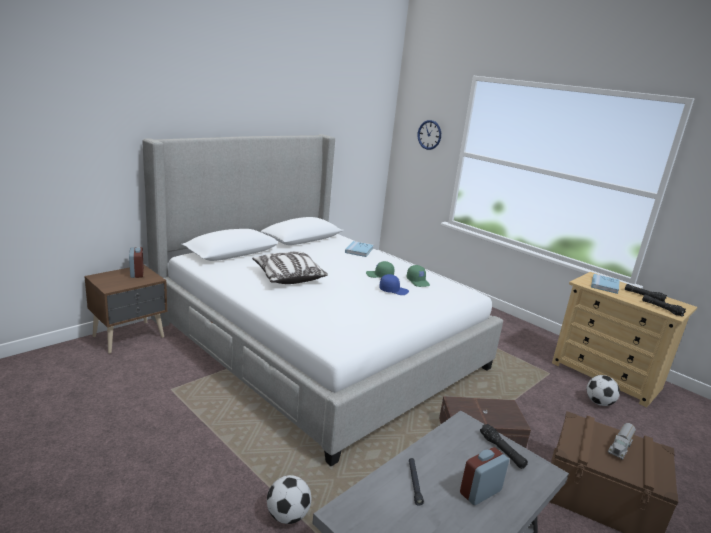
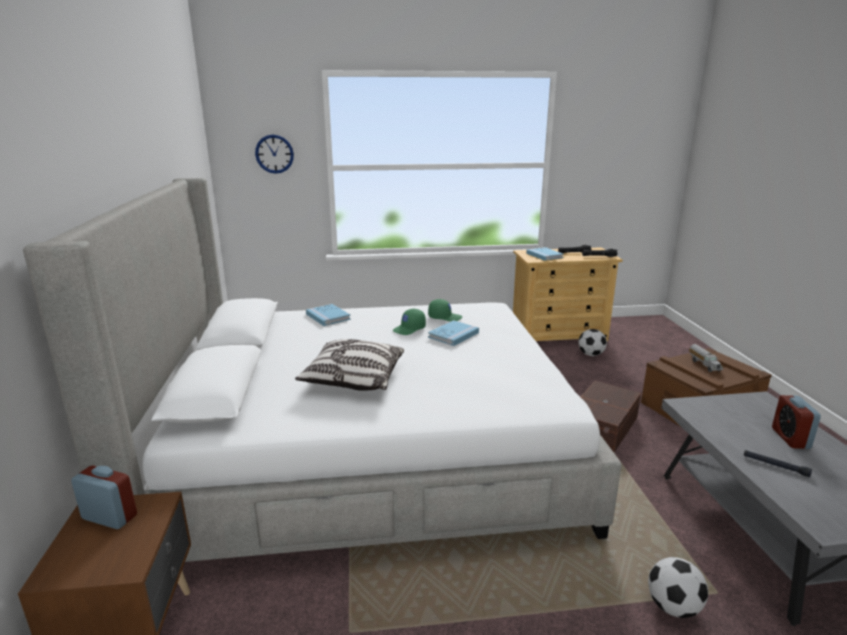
camera: 50 degrees left, 0 degrees up
blue cap [379,274,409,295] -> blue book [428,320,479,346]
black flashlight [480,423,528,469] -> none

